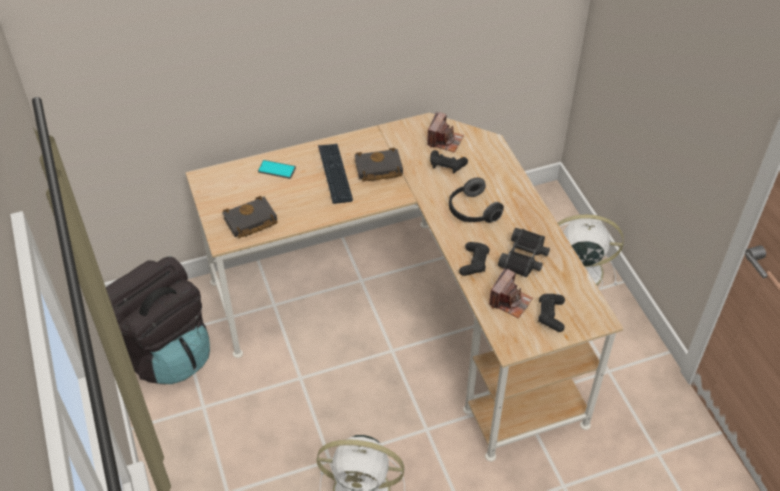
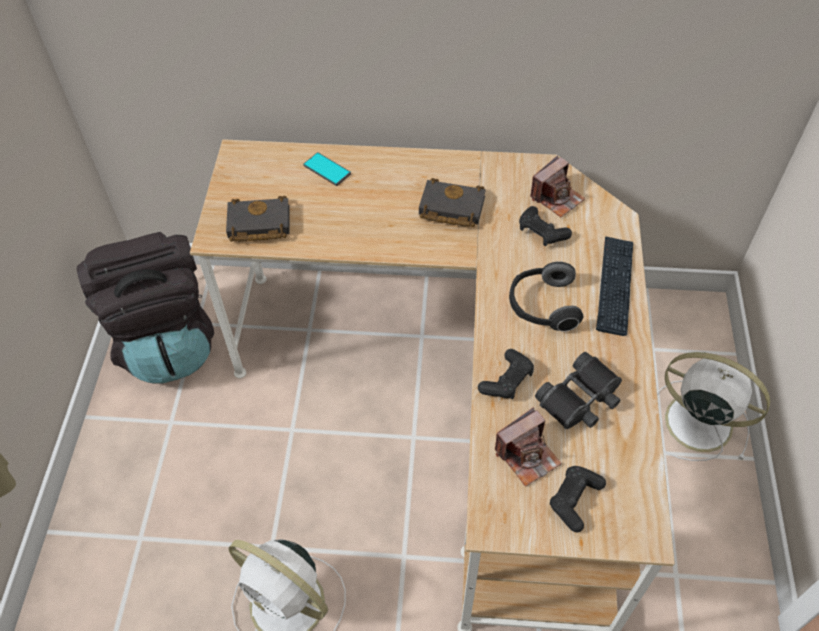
camera: 25 degrees right, 5 degrees up
keyboard [318,144,353,204] -> keyboard moved to [596,236,633,336]

